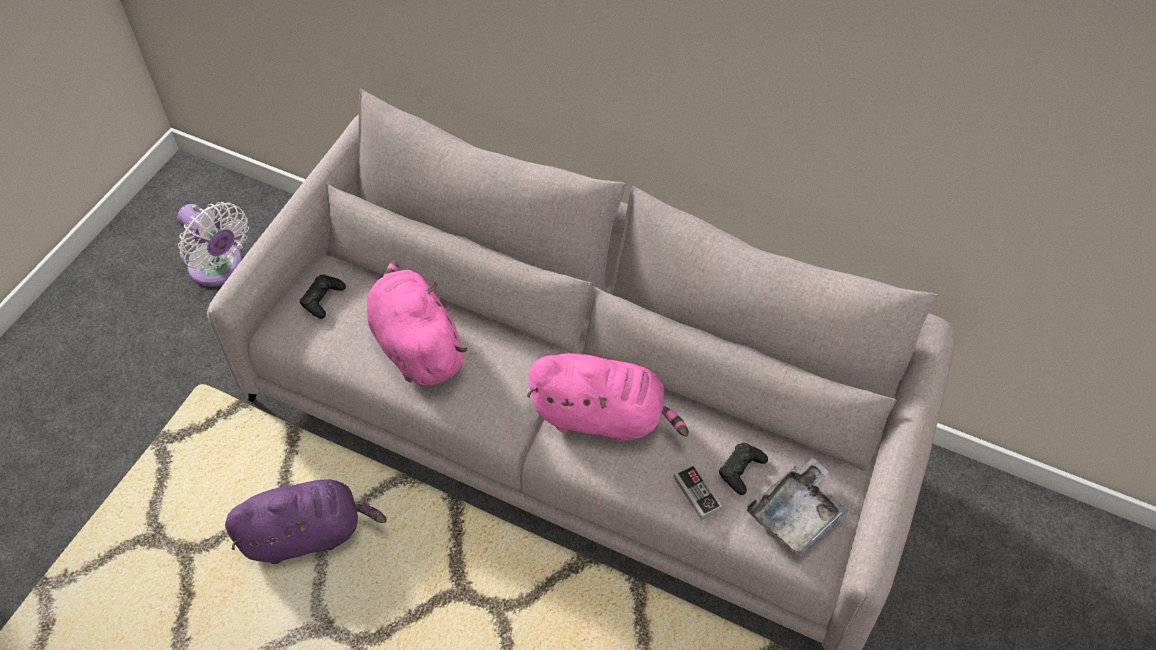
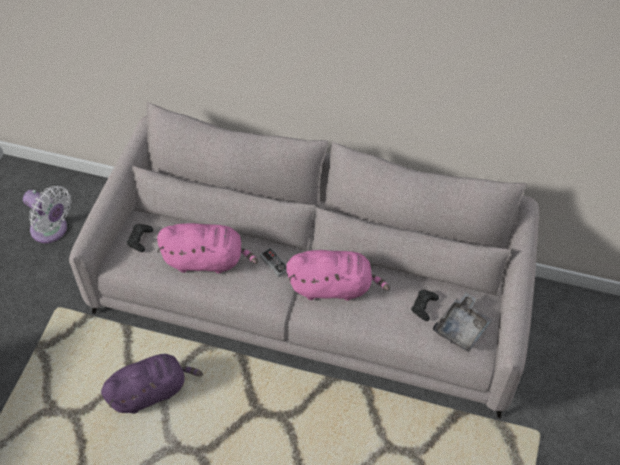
camera: 10 degrees left, 0 degrees up
pink plush toy [367,261,467,386] -> pink plush toy turned 135 degrees clockwise [157,223,258,274]
game controller [674,464,722,520] -> game controller moved to [260,247,287,278]

